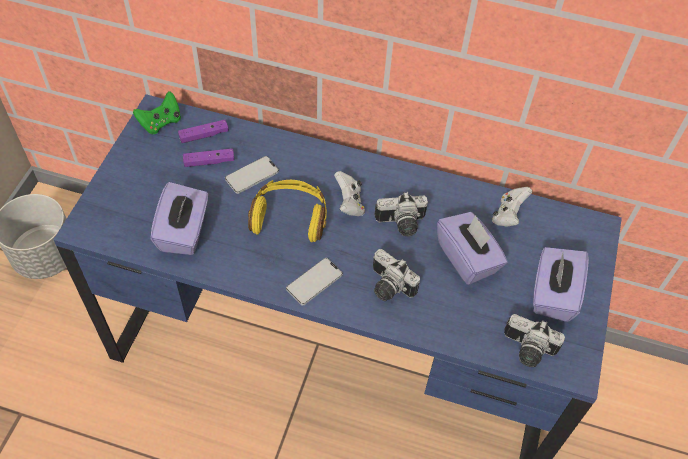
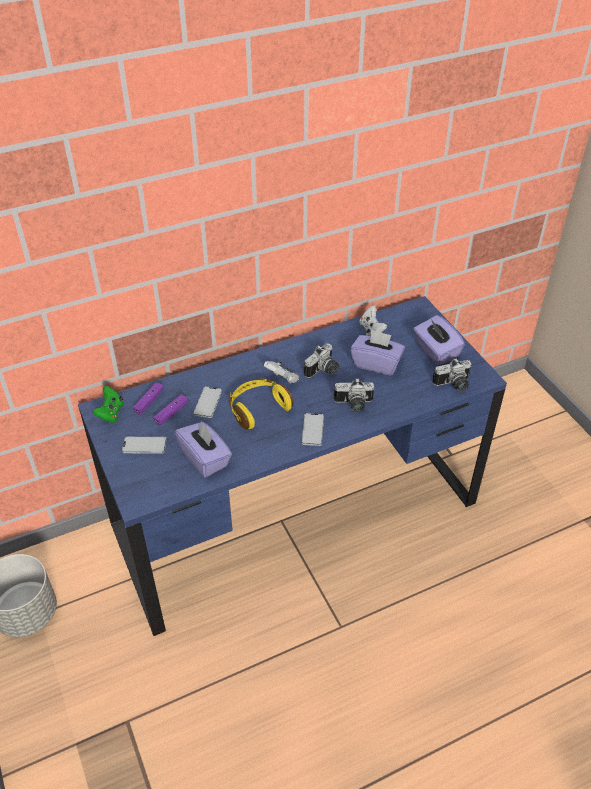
camera: 40 degrees left, 10 degrees down
none -> phone [122,437,167,454]

